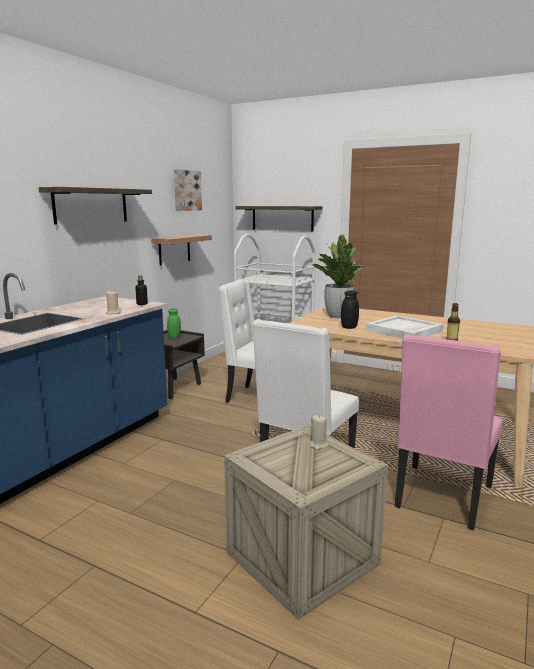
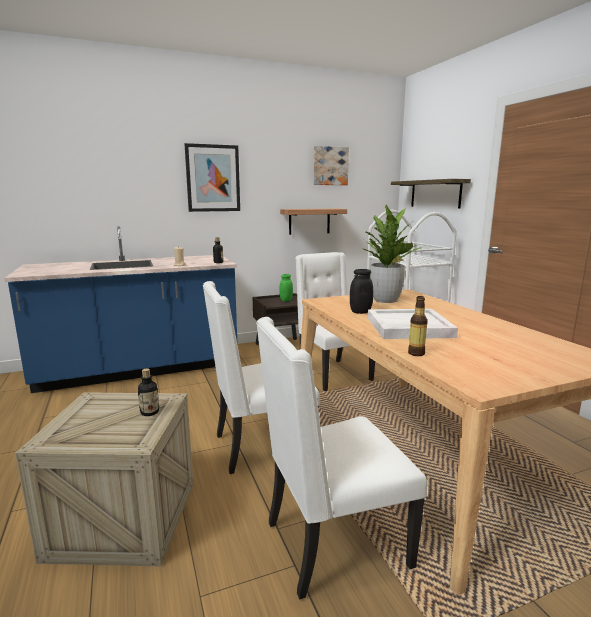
camera: 40 degrees right, 0 degrees up
shelf [39,187,152,225] -> picture [185,143,240,212]
beige candle [309,415,329,450] -> bottle [138,368,159,416]
pink chair [395,334,503,530] -> white chair [256,317,427,600]

